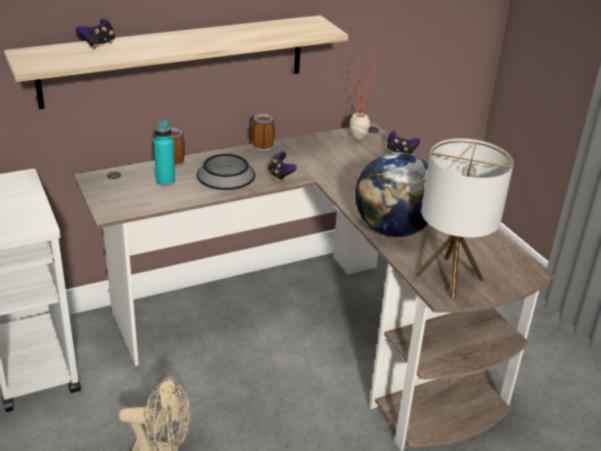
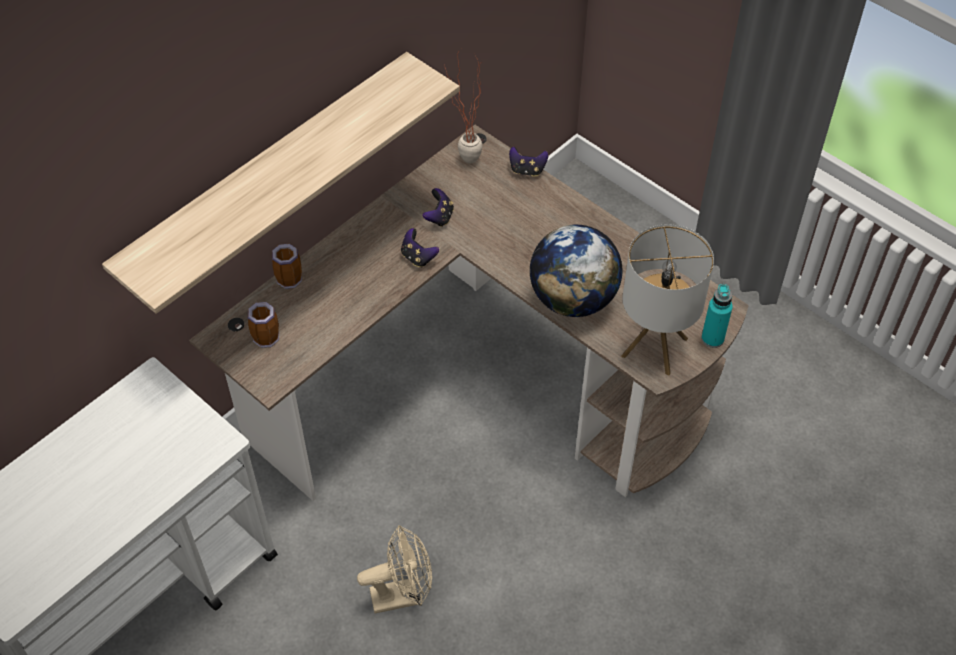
camera: 20 degrees left, 20 degrees up
game controller [76,19,115,49] -> game controller moved to [423,188,454,227]
turquoise bottle [154,120,175,186] -> turquoise bottle moved to [701,284,733,348]
bowl [196,154,255,190] -> none
mug [252,113,275,152] -> mug moved to [248,302,279,348]

